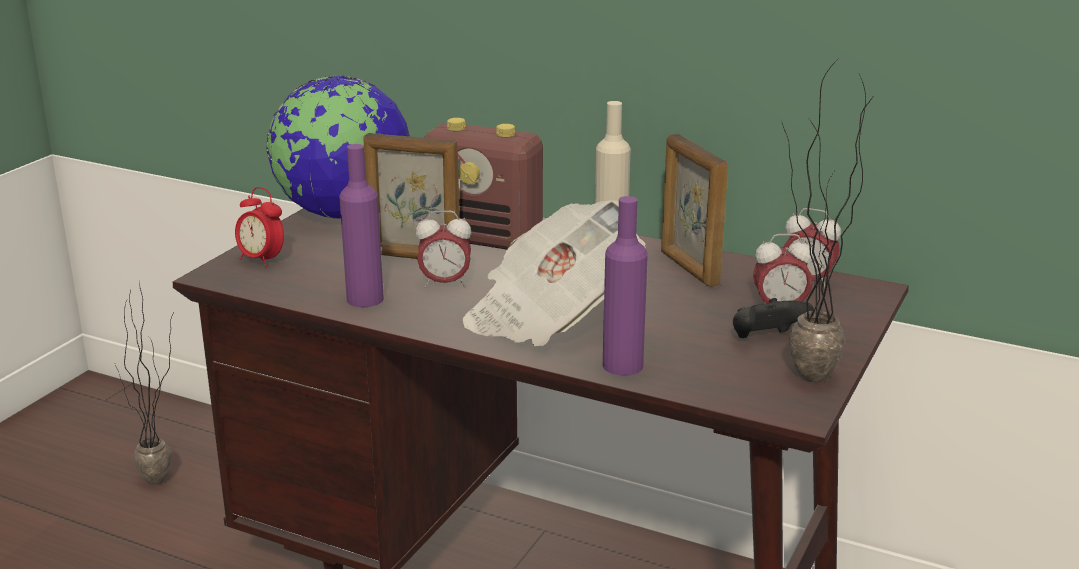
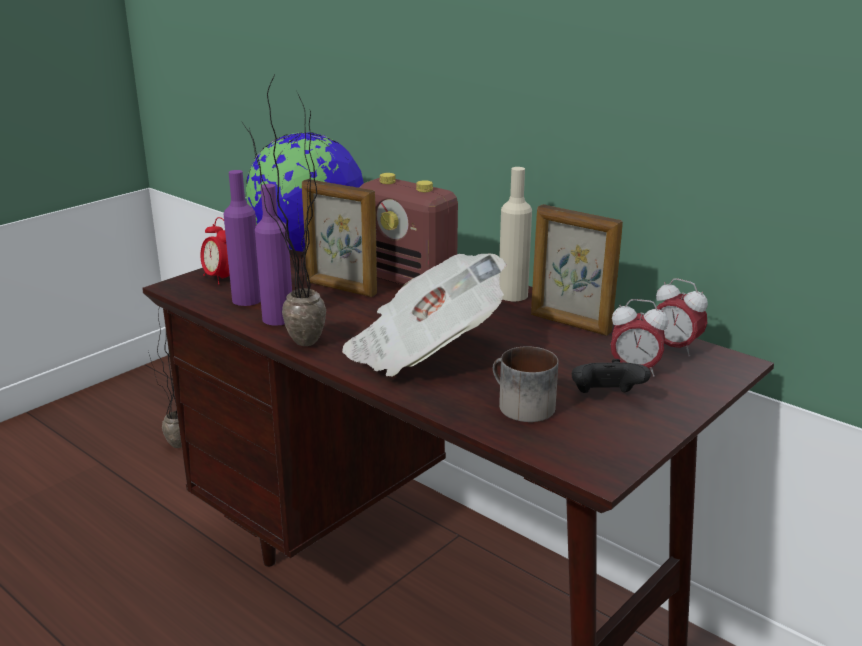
camera: 15 degrees right, 0 degrees up
alarm clock [415,211,471,288] -> none
purple bottle [603,196,648,376] -> purple bottle moved to [223,170,261,306]
picture frame [661,134,728,287] -> picture frame turned 45 degrees counterclockwise [531,204,623,336]
potted plant [782,57,873,382] -> potted plant moved to [241,75,326,346]
none -> mug [493,346,558,422]

